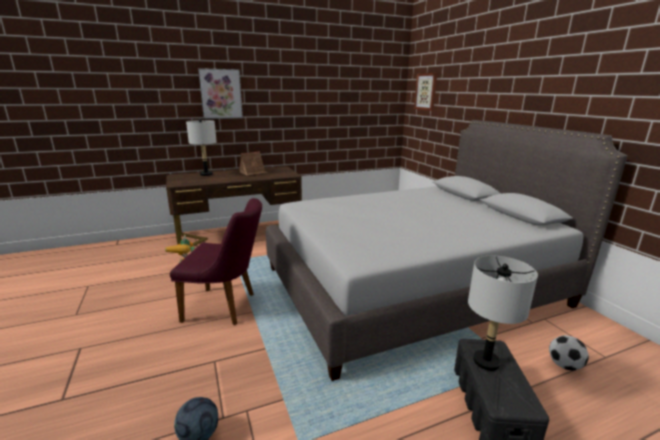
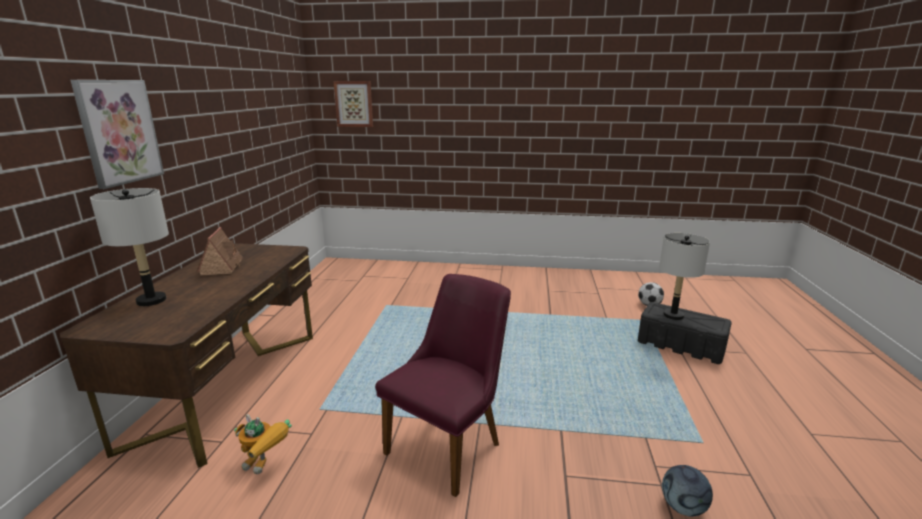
camera: 60 degrees left, 0 degrees up
grey bed [266,120,627,381] -> none

